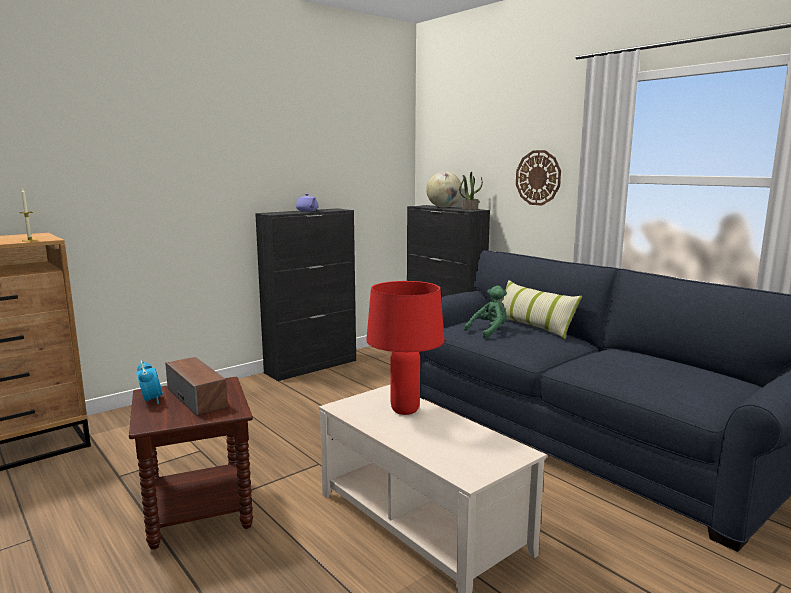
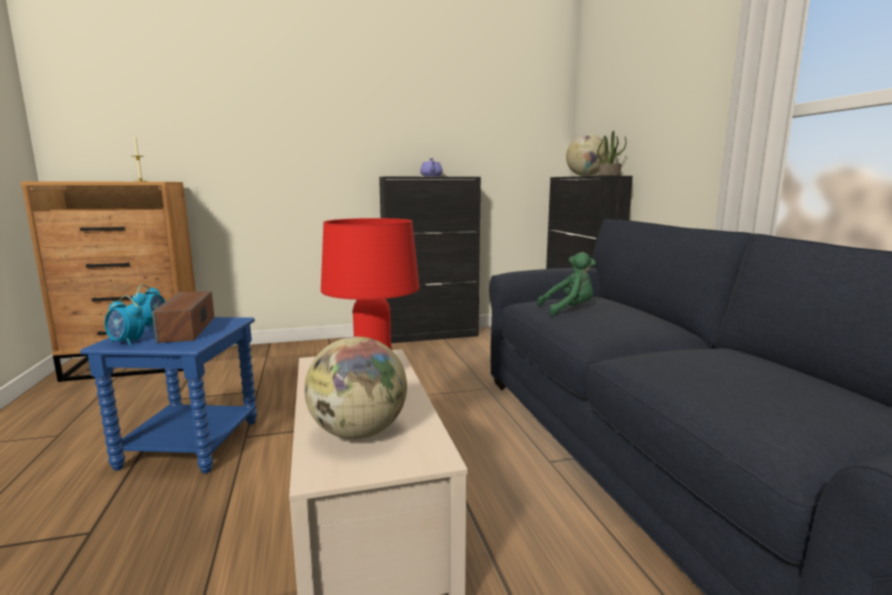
camera: 25 degrees right, 0 degrees up
brown side table [129,377,253,550] -> blue side table [80,317,257,474]
pillow [502,280,582,339] -> none
wall clock [516,150,561,206] -> none
none -> alarm clock [105,295,145,346]
none -> globe [304,337,407,439]

